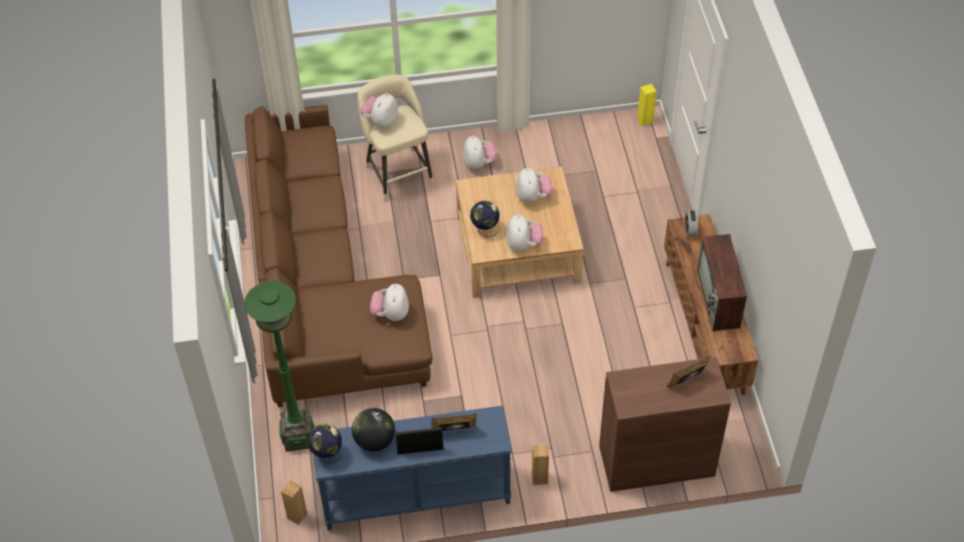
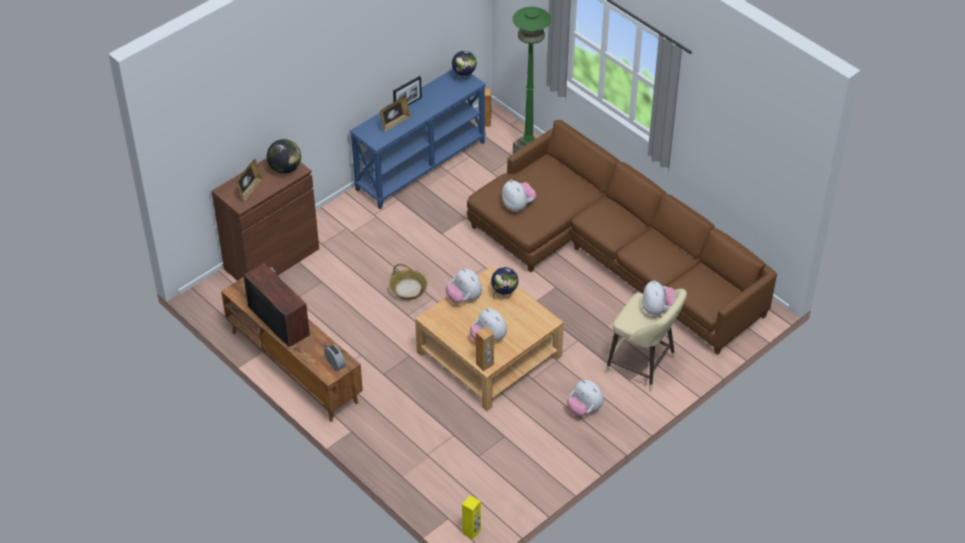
camera: 145 degrees right, 5 degrees down
globe [352,408,395,452] -> globe moved to [267,139,301,174]
brown speaker [532,444,549,485] -> brown speaker moved to [476,327,494,371]
none -> basket [389,264,428,300]

